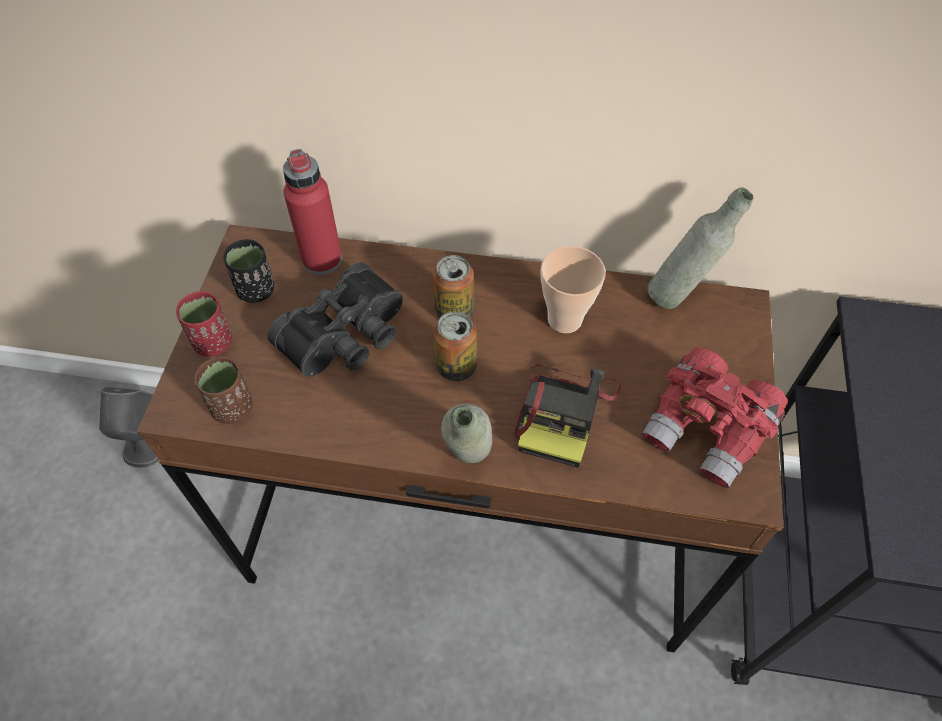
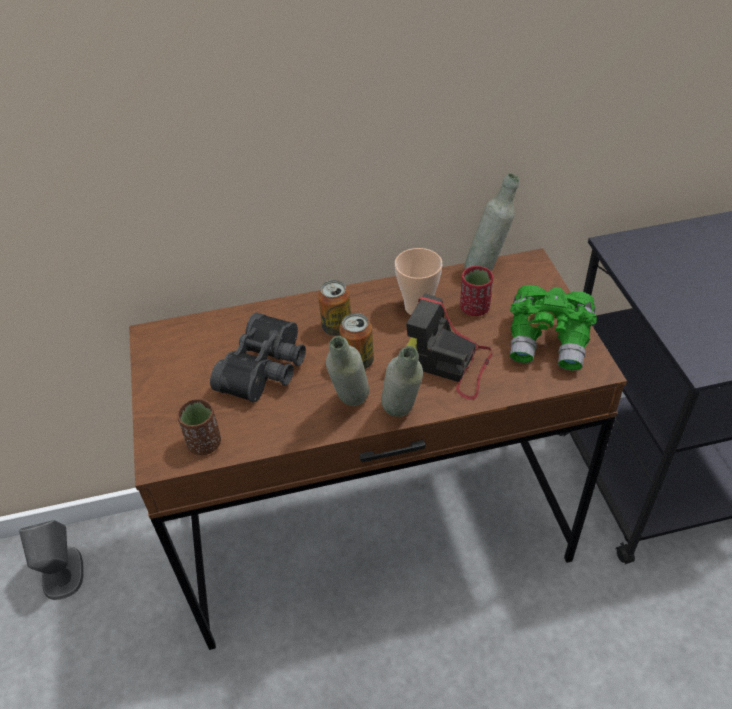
camera: 20 degrees left, 10 degrees down
red cup [176,291,232,356] -> red cup moved to [460,266,493,316]
black cup [223,239,274,303] -> none
red bottle [283,149,342,275] -> none
camera [514,364,621,468] -> camera turned 120 degrees clockwise [406,293,493,400]
red binoculars [642,347,788,488] -> green binoculars [510,285,597,371]
none -> grey bottle [326,336,369,406]

